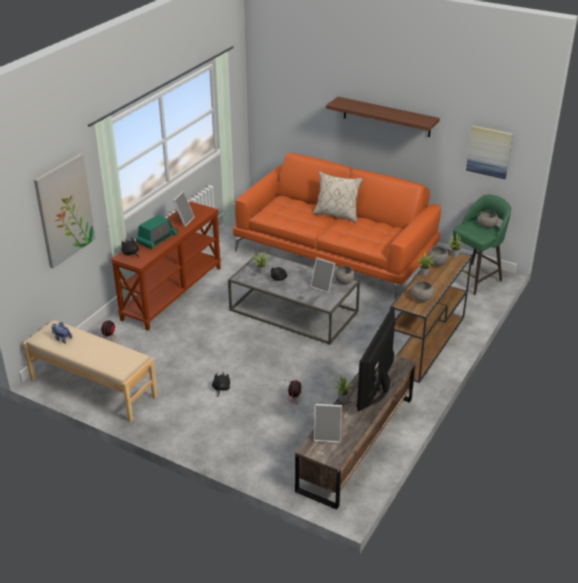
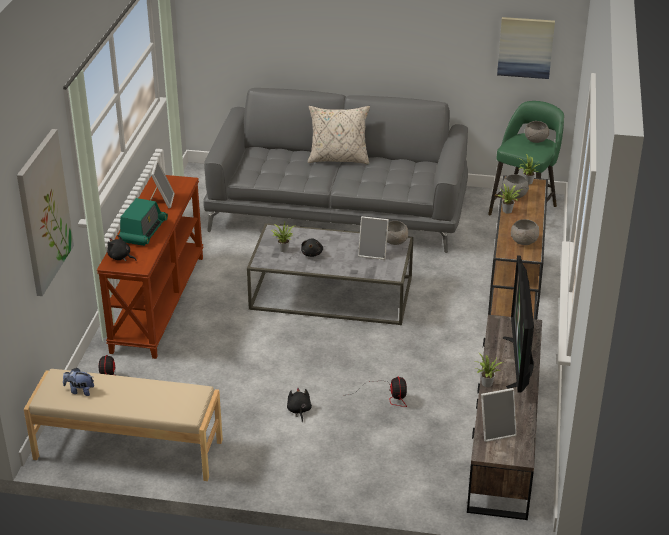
camera: 20 degrees left, 0 degrees up
orange sofa [233,153,441,299] -> grey sofa [203,88,468,253]
shelf [326,97,440,137] -> none

